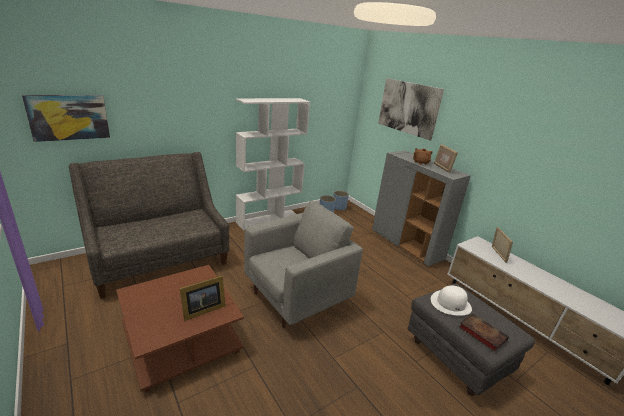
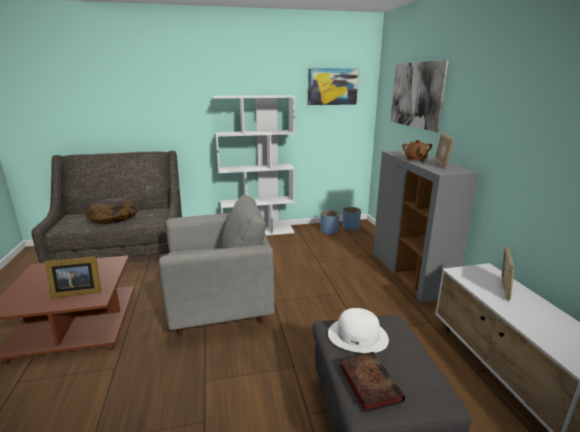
camera: 25 degrees right, 5 degrees down
picture [22,95,110,142] -> picture moved to [308,68,359,105]
none -> pillow [85,198,138,224]

